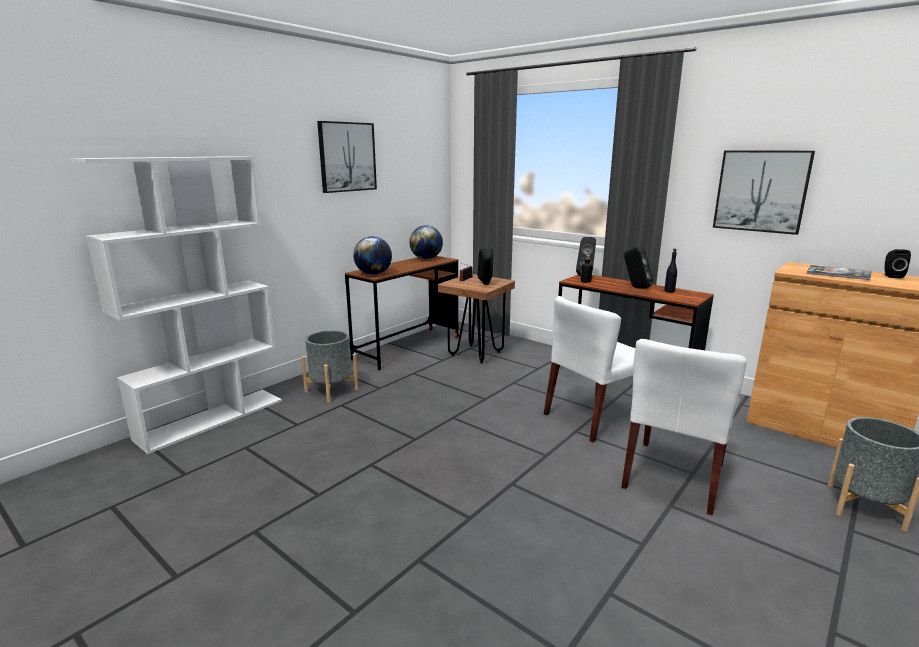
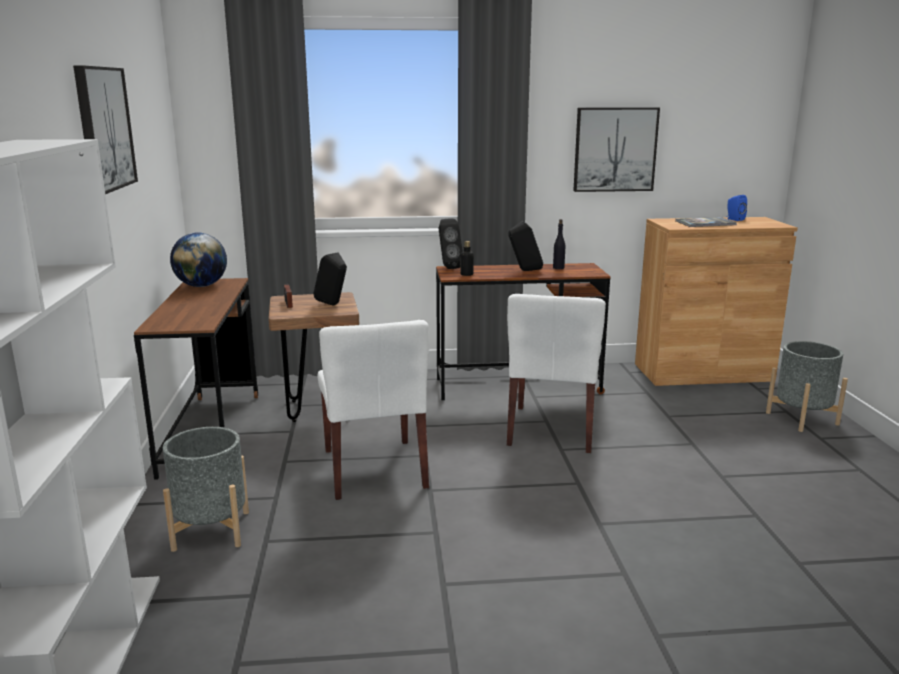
camera: 45 degrees left, 0 degrees up
globe [353,236,392,275] -> none
white chair [621,339,747,516] -> white chair moved to [318,320,429,500]
black speaker [885,249,911,278] -> blue speaker [727,195,747,221]

